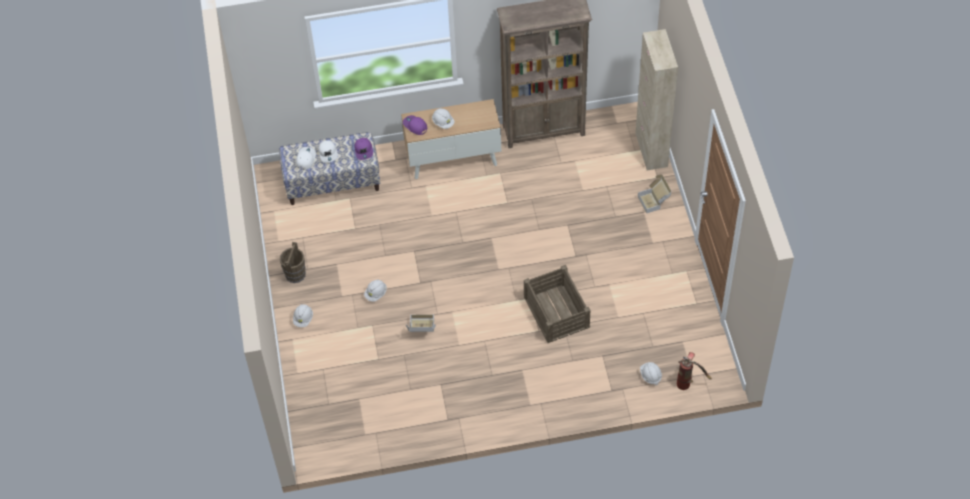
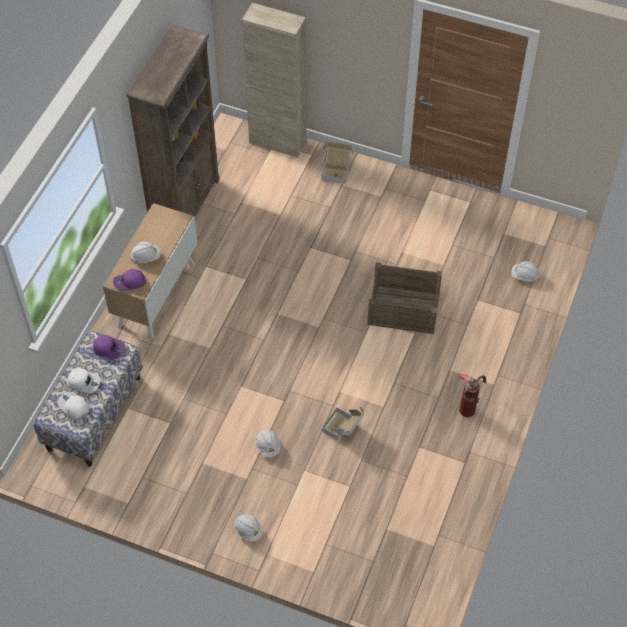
camera: 60 degrees left, 0 degrees up
brown bucket [280,242,306,283] -> none
fire extinguisher [677,352,712,390] -> fire extinguisher moved to [457,374,487,417]

